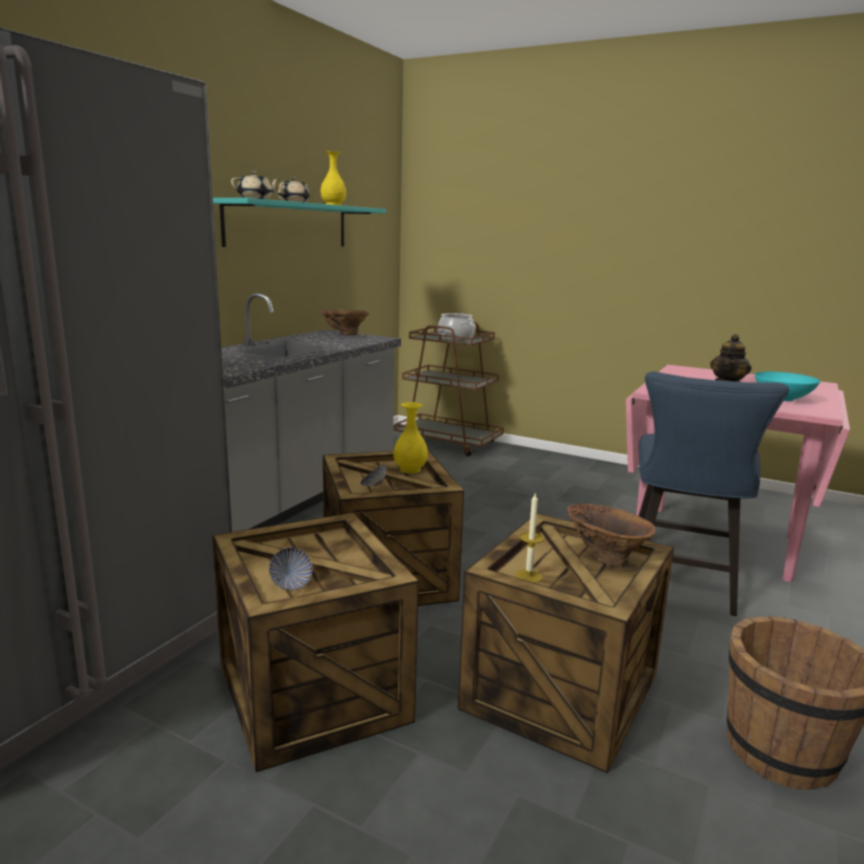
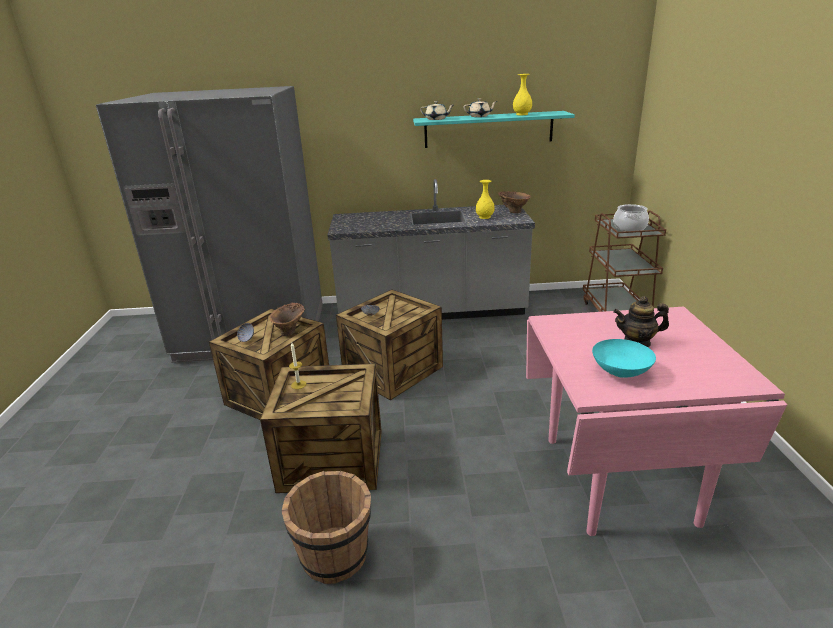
camera: 60 degrees right, 10 degrees up
yellow vase [393,402,428,474] -> yellow vase moved to [476,180,495,219]
brown vase [567,504,656,567] -> brown vase moved to [269,303,305,336]
blue chair [638,372,789,616] -> none

